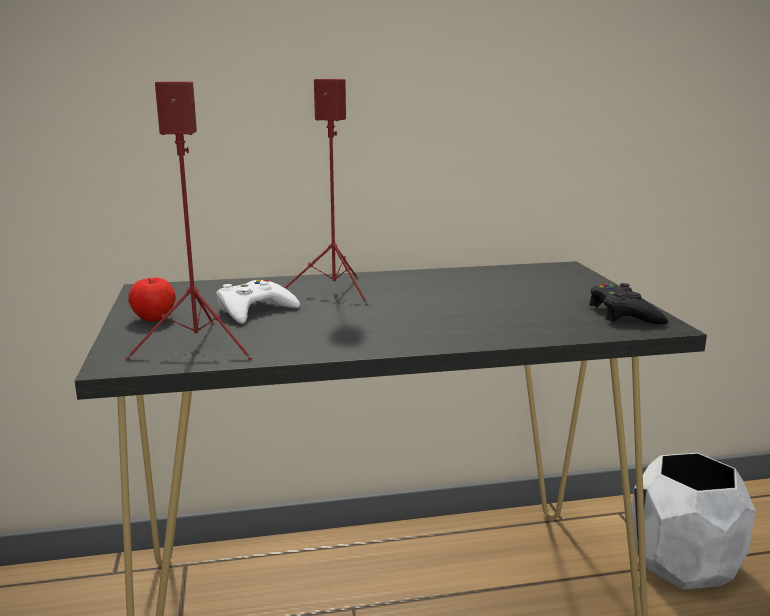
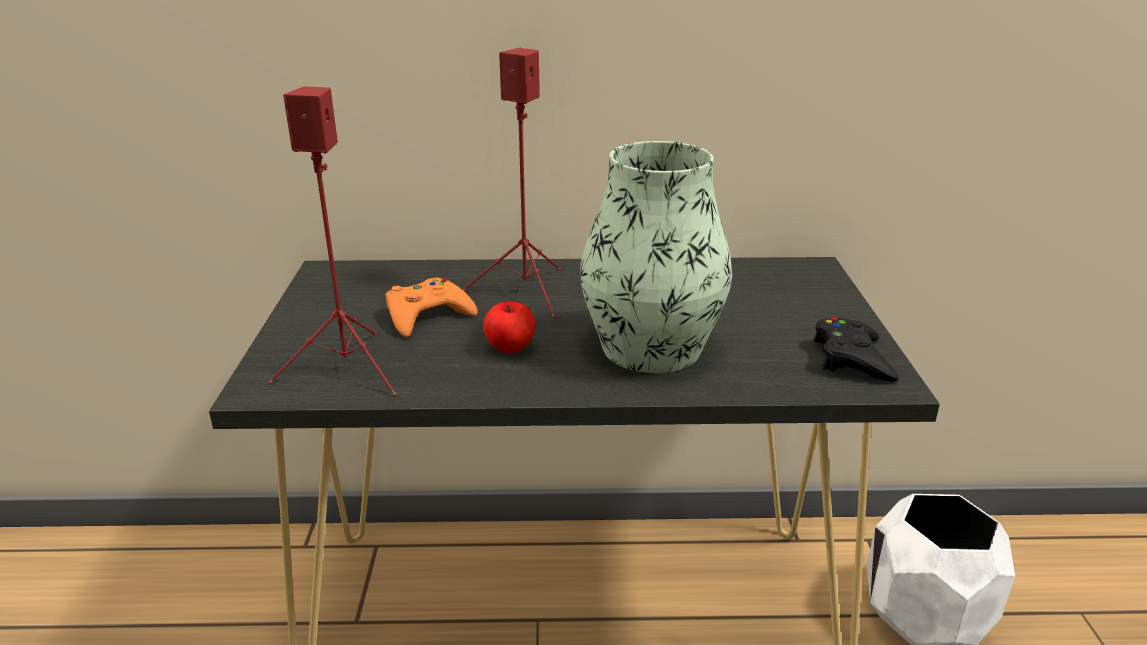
camera: 10 degrees right, 10 degrees up
apple [128,277,176,322] -> apple moved to [483,302,536,353]
white game controller [217,280,300,324] -> orange game controller [385,278,478,338]
none -> vase [580,141,732,373]

